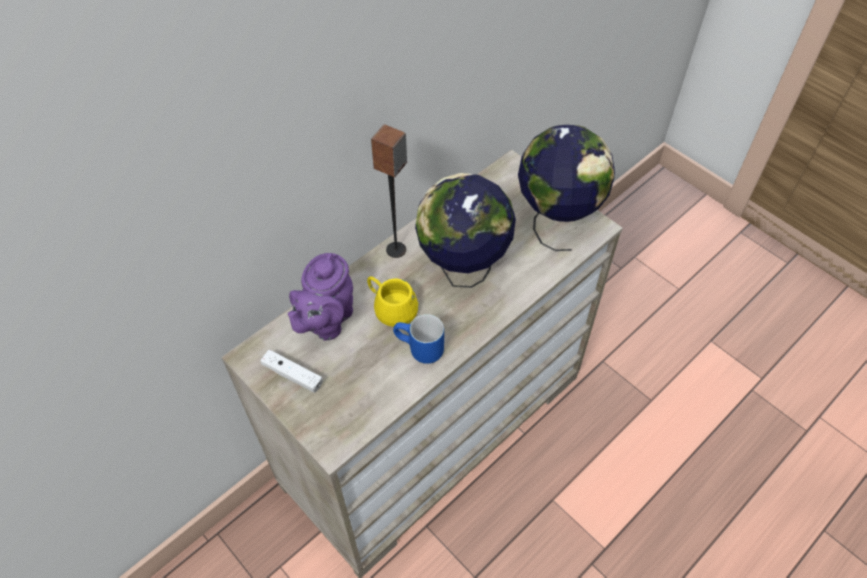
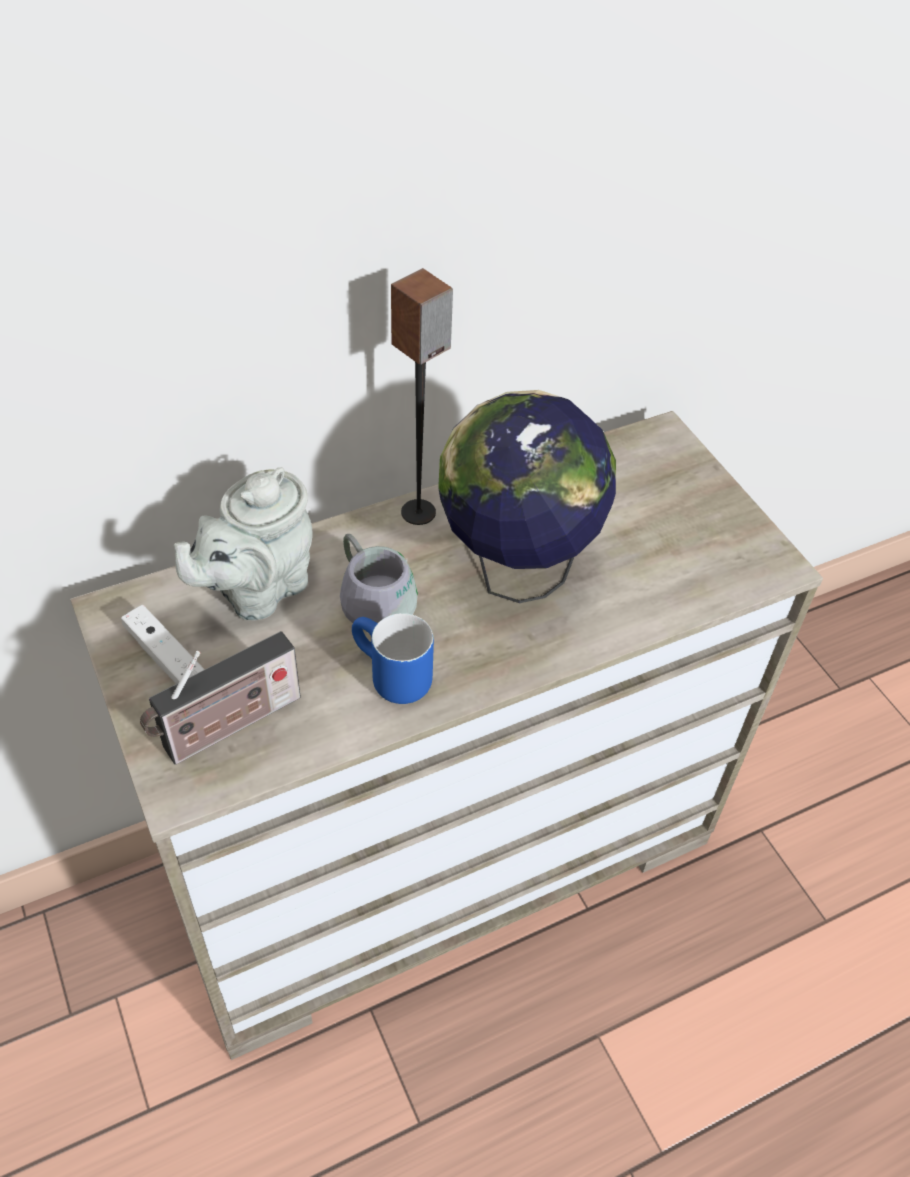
camera: 15 degrees right, 5 degrees down
purple teapot [288,253,353,341] -> grey teapot [174,467,313,621]
yellow mug [367,276,418,327] -> grey mug [340,534,418,623]
globe [518,125,615,251] -> none
none -> radio [140,631,301,765]

